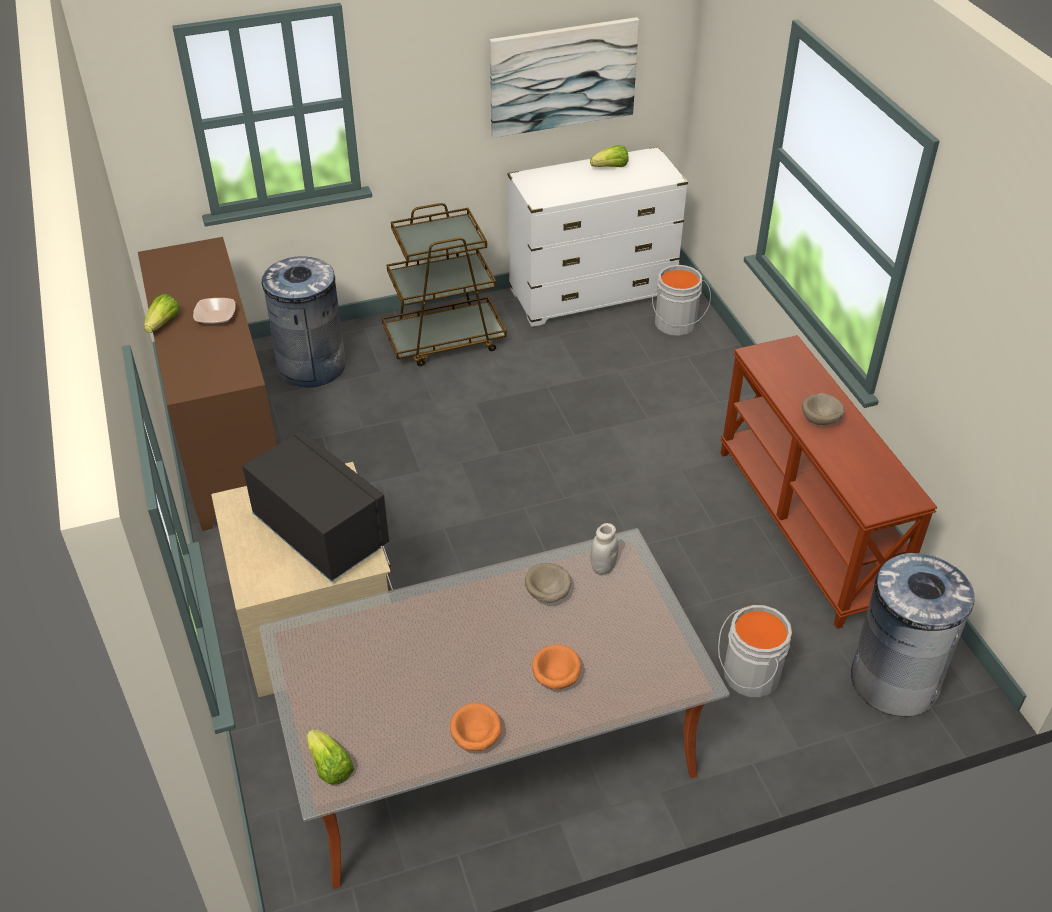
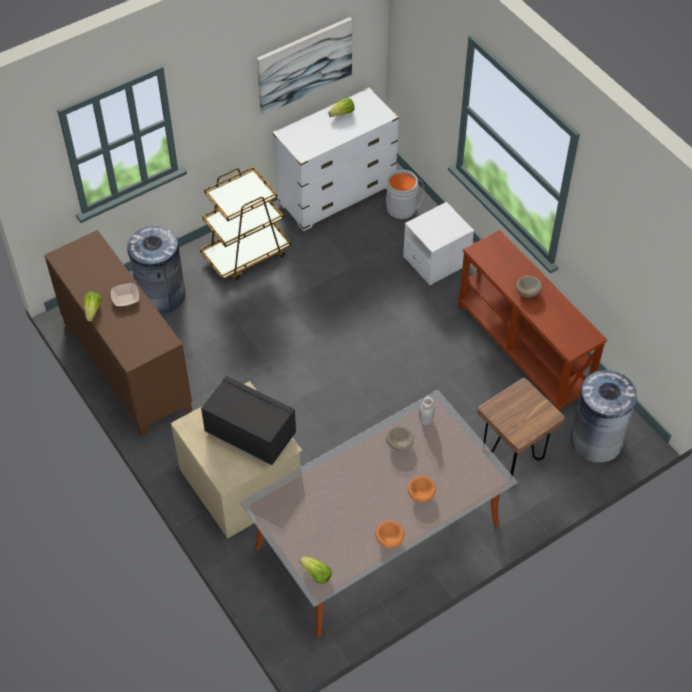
camera: 15 degrees left, 10 degrees up
grey bucket [718,605,792,697] -> brown stool [477,378,565,476]
none -> white nightstand [403,202,474,286]

